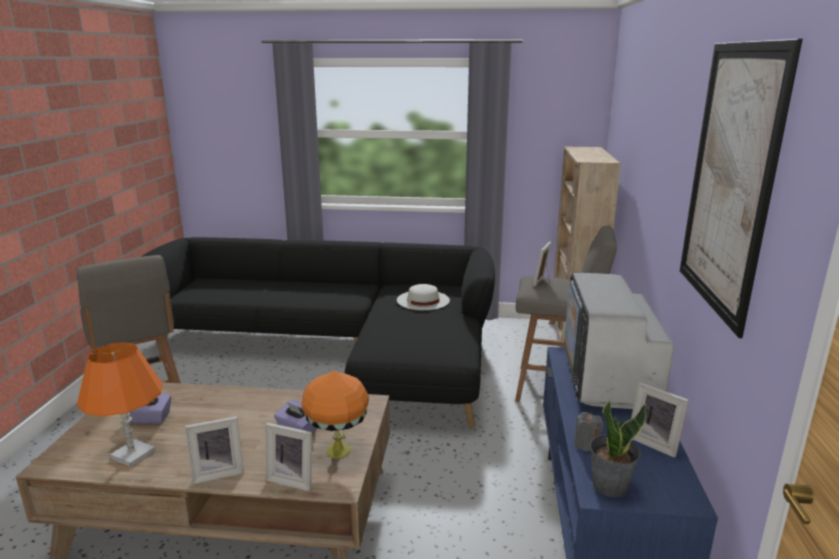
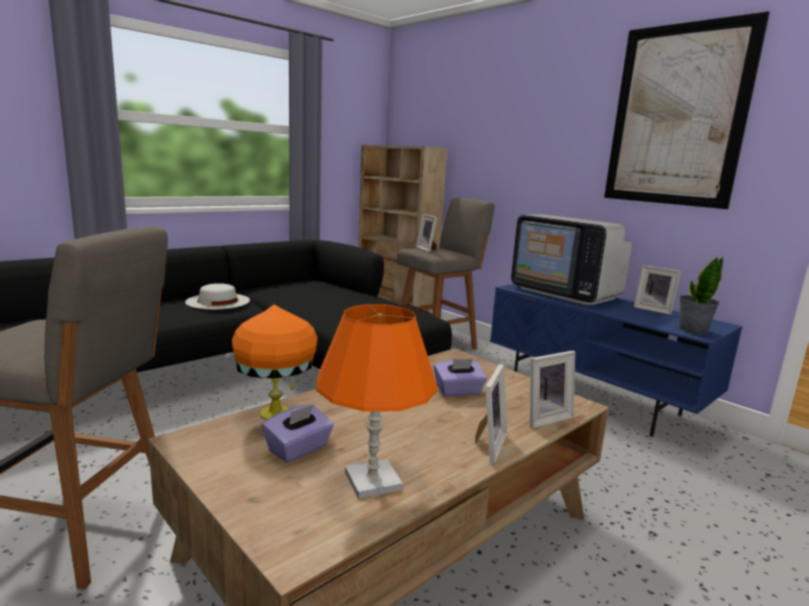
camera: 50 degrees left, 5 degrees down
orange table lamp [301,370,369,458] -> orange table lamp moved to [232,305,318,420]
white hat [397,284,450,310] -> white hat moved to [185,283,250,309]
grey candle [574,412,603,451] -> none
picture frame [631,382,689,458] -> picture frame turned 45 degrees clockwise [634,265,681,315]

